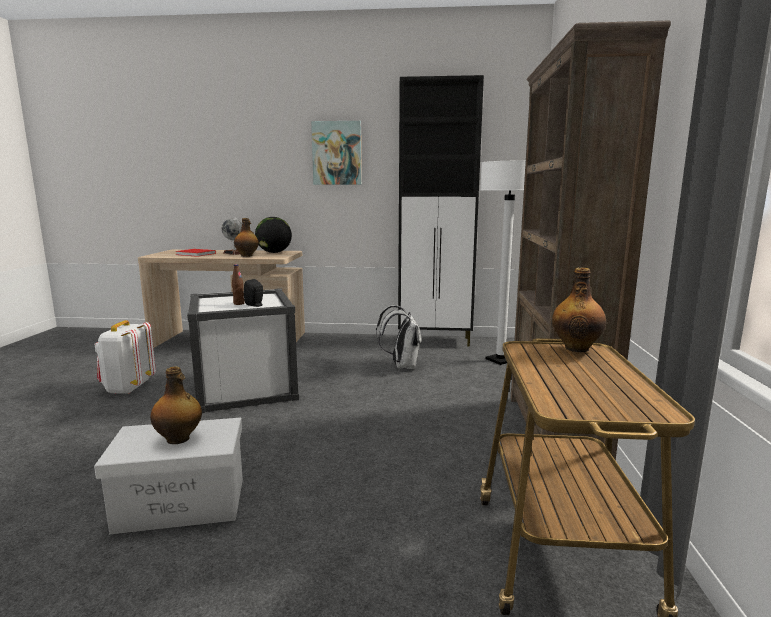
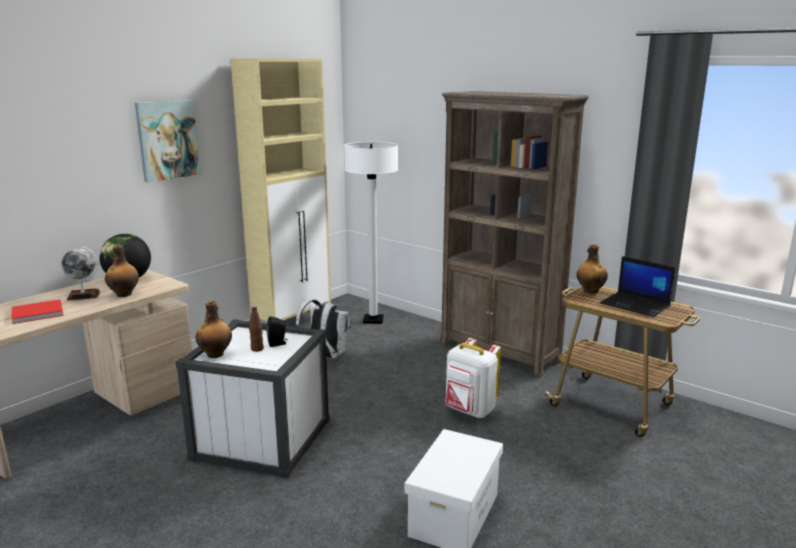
camera: 55 degrees left, 5 degrees up
white backpack [95,320,156,394] -> white backpack moved to [445,338,501,418]
bottle [150,366,202,444] -> bottle moved to [196,301,232,358]
black cabinet [398,75,484,346] -> beige cabinet [231,59,331,322]
none -> laptop [600,256,675,317]

